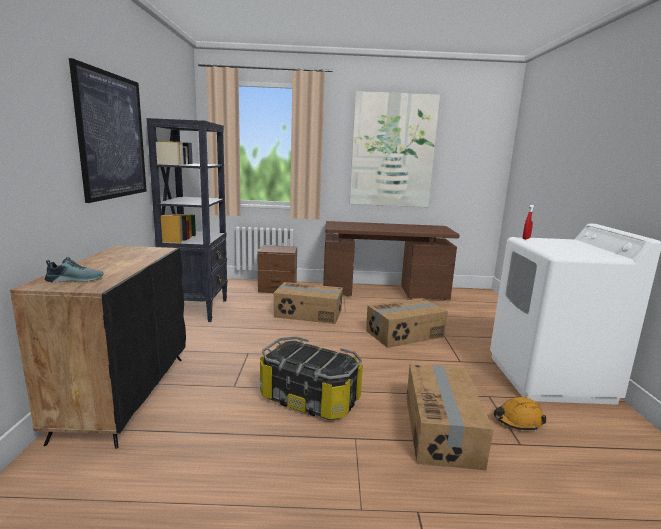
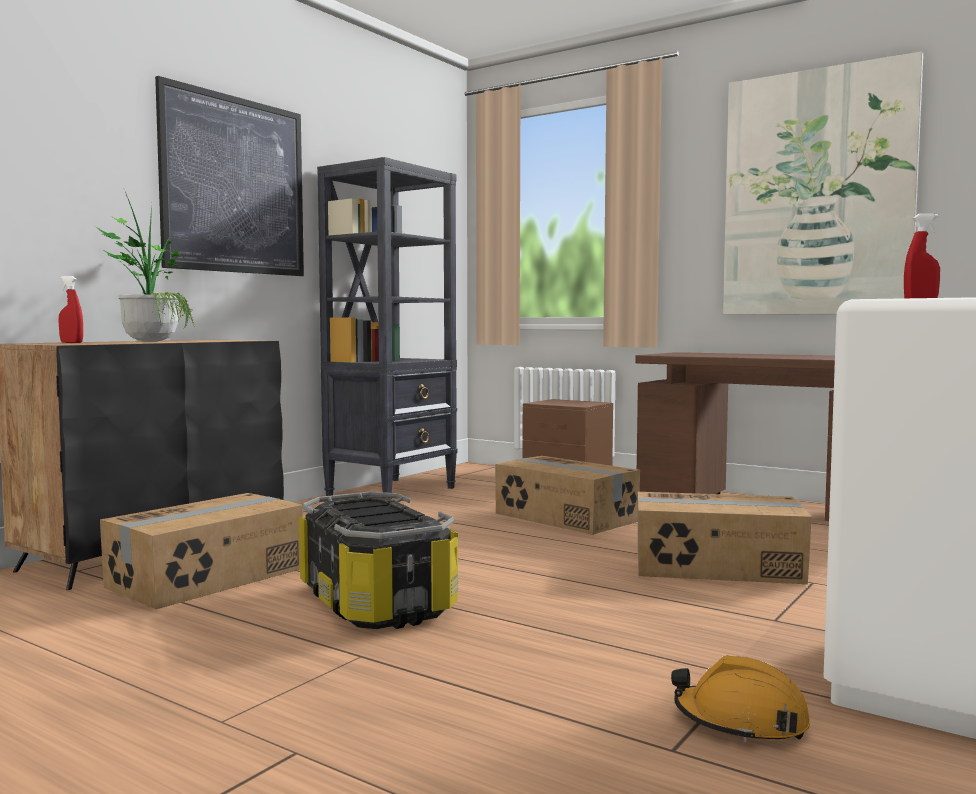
camera: 35 degrees right, 10 degrees down
shoe [45,257,104,282] -> red spray bottle [58,276,83,343]
cardboard box [406,364,493,471] -> cardboard box moved to [100,493,303,609]
none -> potted plant [95,192,194,342]

